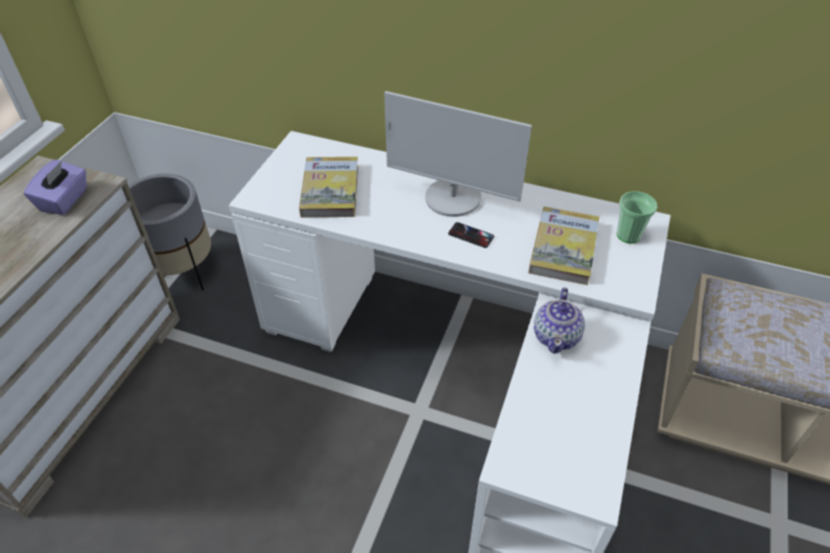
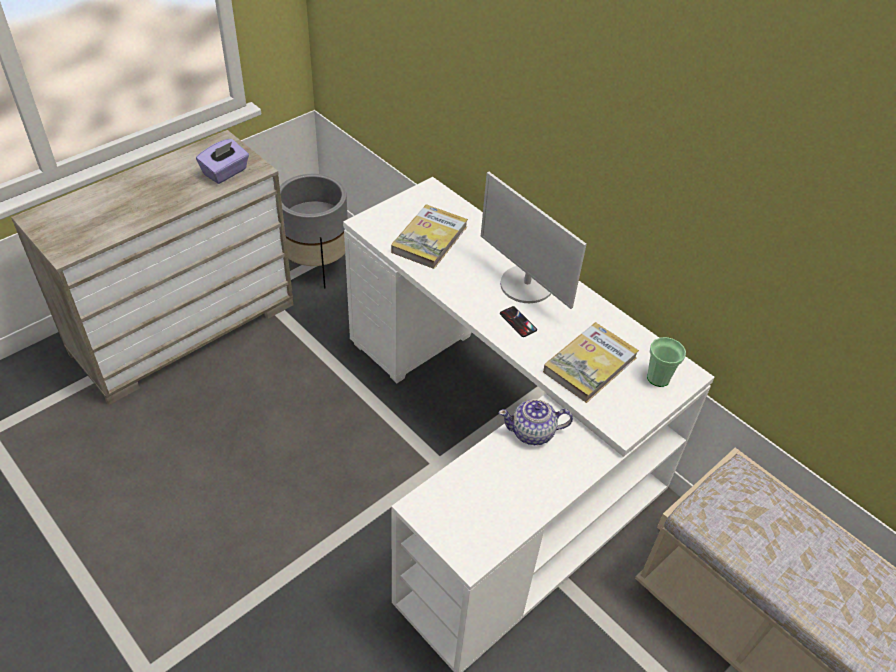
camera: 25 degrees right, 0 degrees up
teapot [534,287,585,354] -> teapot turned 45 degrees clockwise [498,399,573,445]

